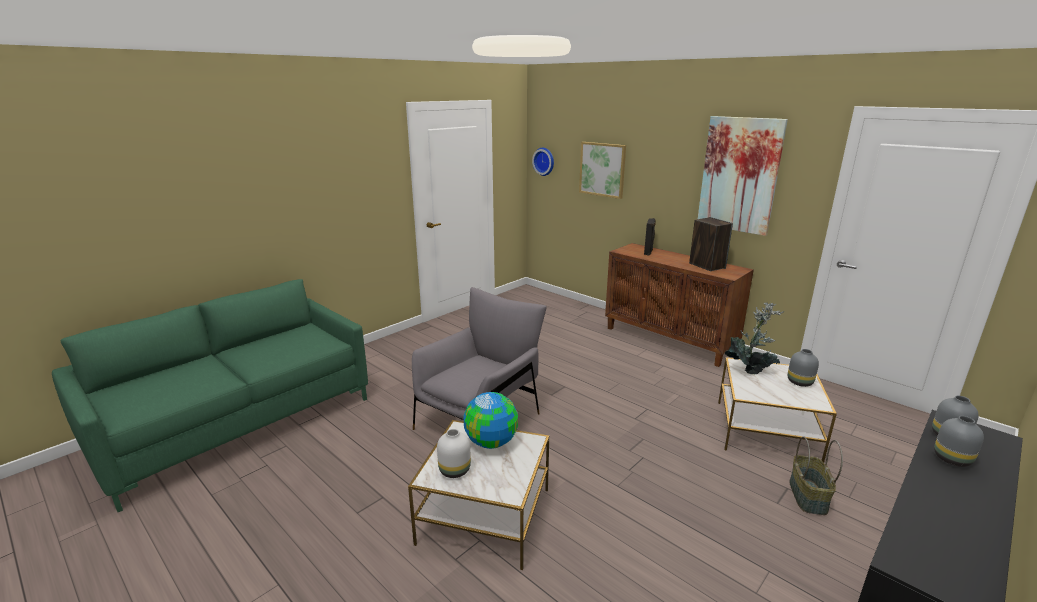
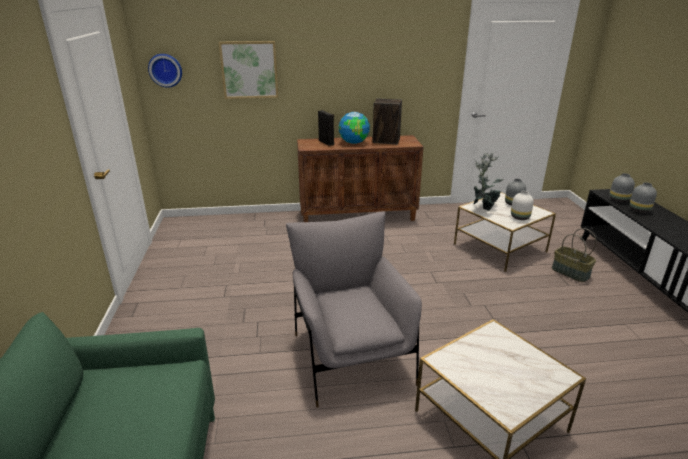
camera: 50 degrees left, 5 degrees up
white vase [437,429,471,478] -> white vase moved to [511,191,534,220]
globe [464,392,518,449] -> globe moved to [339,112,370,144]
picture [698,116,788,236] -> none

